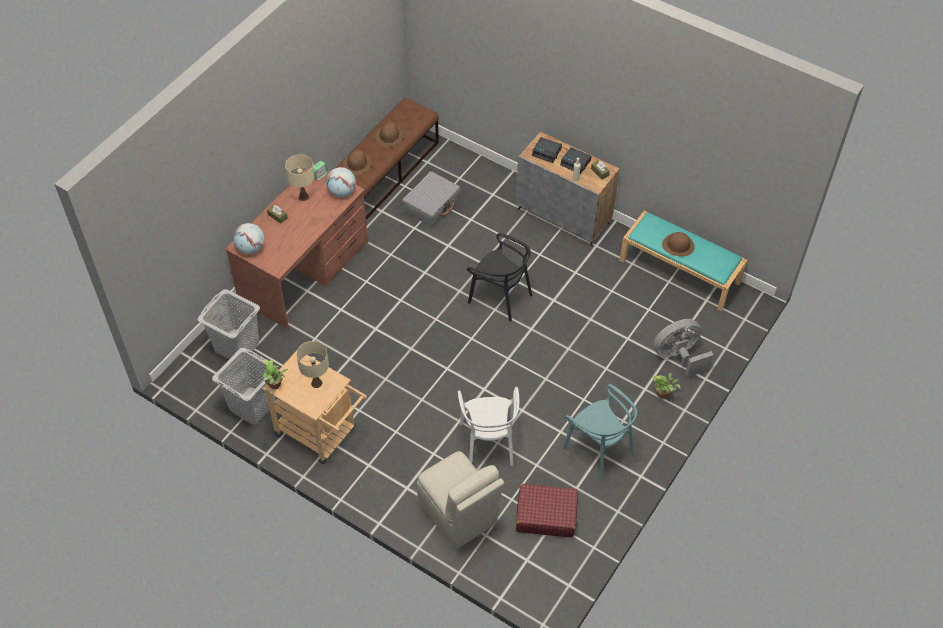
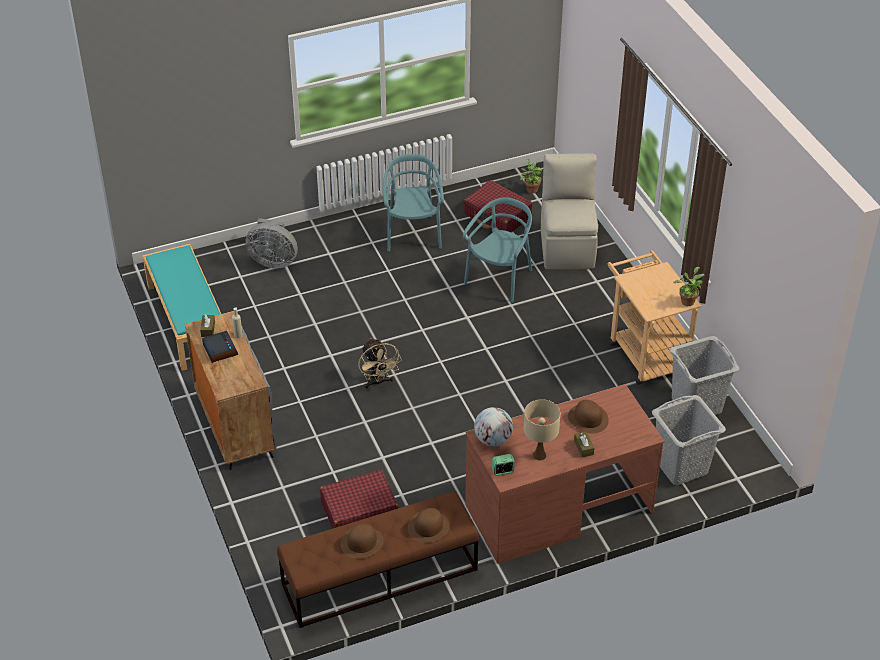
camera: 145 degrees left, 10 degrees down
globe [233,223,265,254] -> none
beige table lamp [296,341,329,388] -> none
grey suitcase [402,171,461,227] -> red suitcase [320,470,398,529]
white chair [458,387,519,466] -> turquoise chair [463,197,532,303]
black chair [467,233,532,321] -> beige fan [358,338,402,388]
alarm clock [532,137,562,163] -> none
potted plant [653,373,681,399] -> potted plant moved to [520,159,542,193]
brown hat [662,232,695,257] -> brown hat moved to [568,400,609,434]

